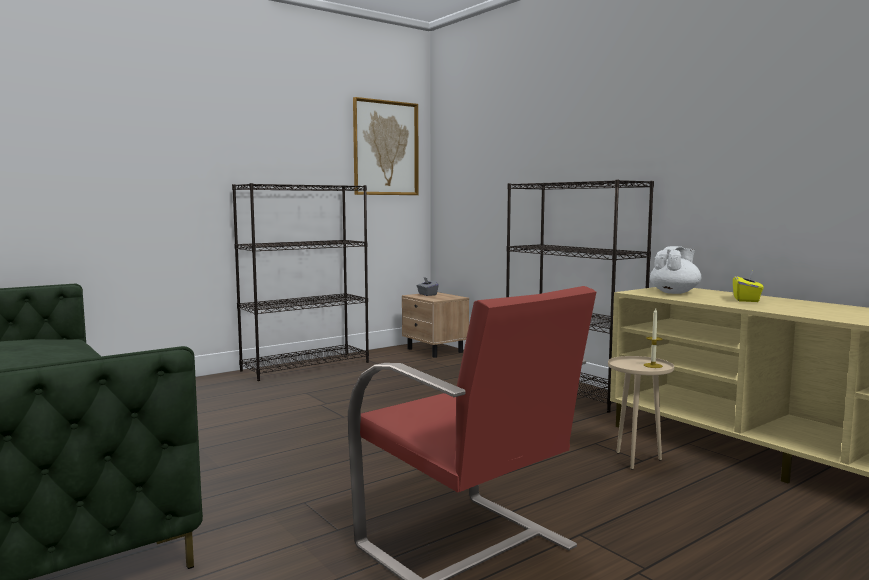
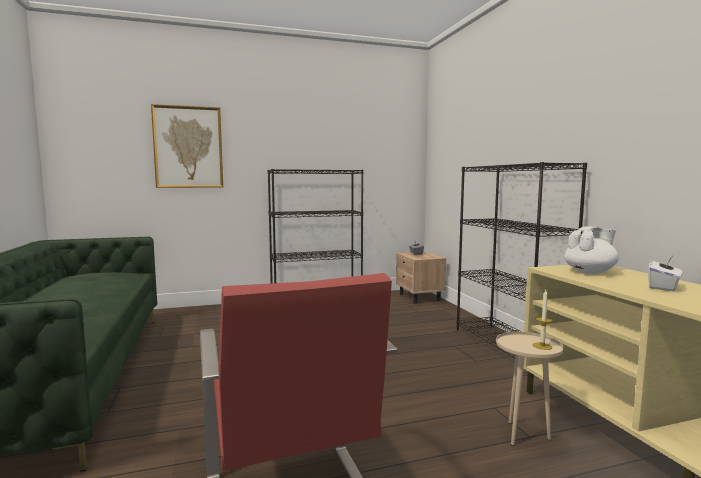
camera: 20 degrees right, 0 degrees up
picture [353,97,419,195] -> picture moved to [151,104,223,188]
yellow tissue box [733,270,763,302] -> white tissue box [648,257,682,291]

